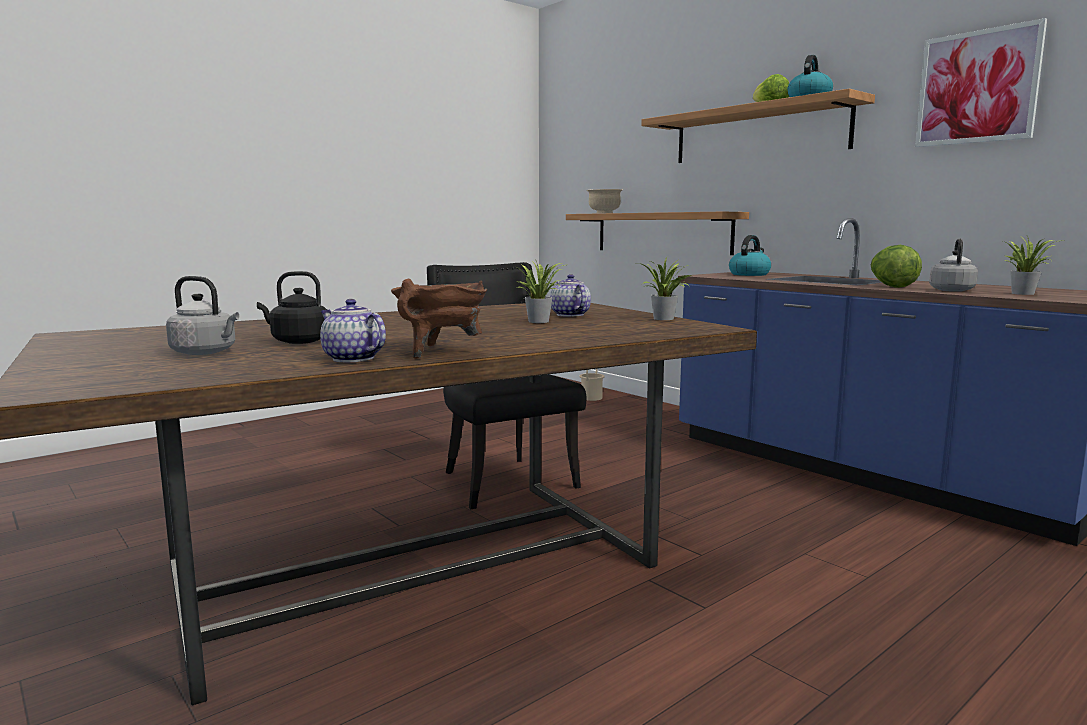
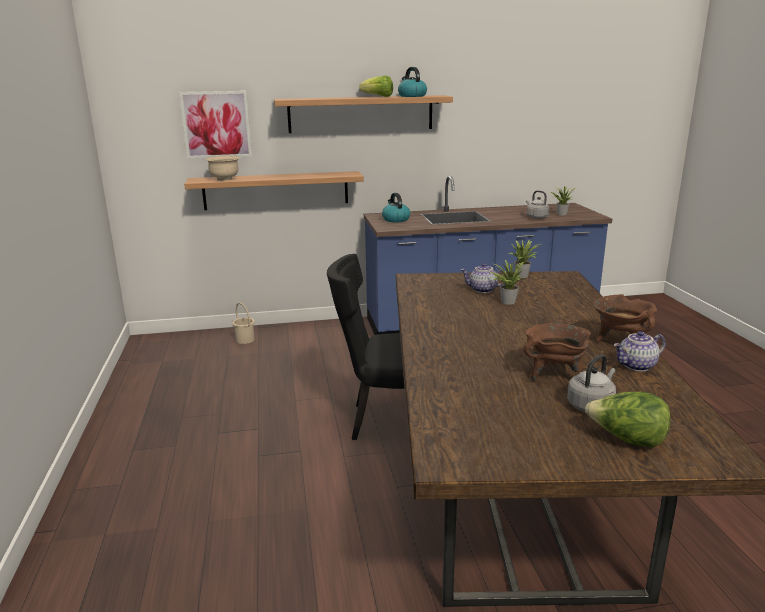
camera: 60 degrees left, 10 degrees up
black kettle [257,271,327,344] -> brown cooking pot [523,323,591,381]
lettuce [871,245,922,288] -> lettuce moved to [585,392,670,447]
picture [915,18,1047,147] -> picture moved to [179,91,252,159]

